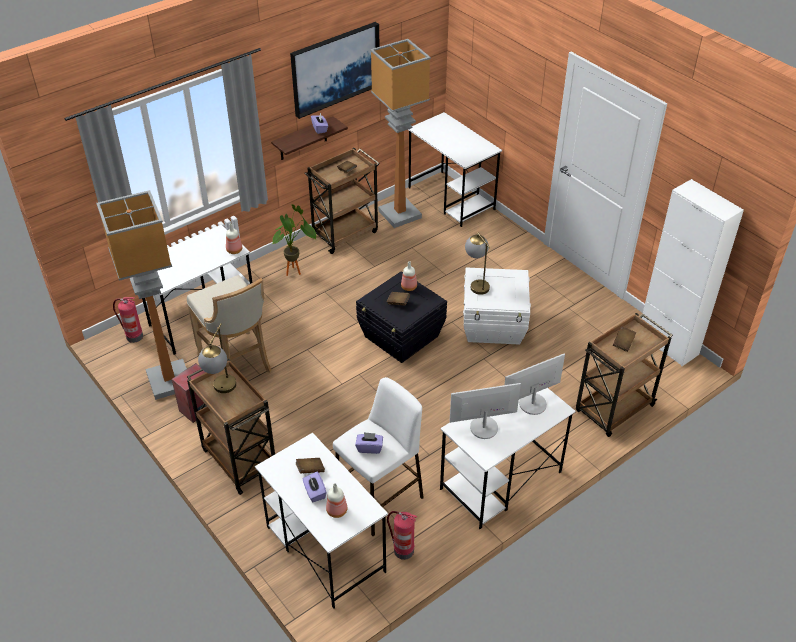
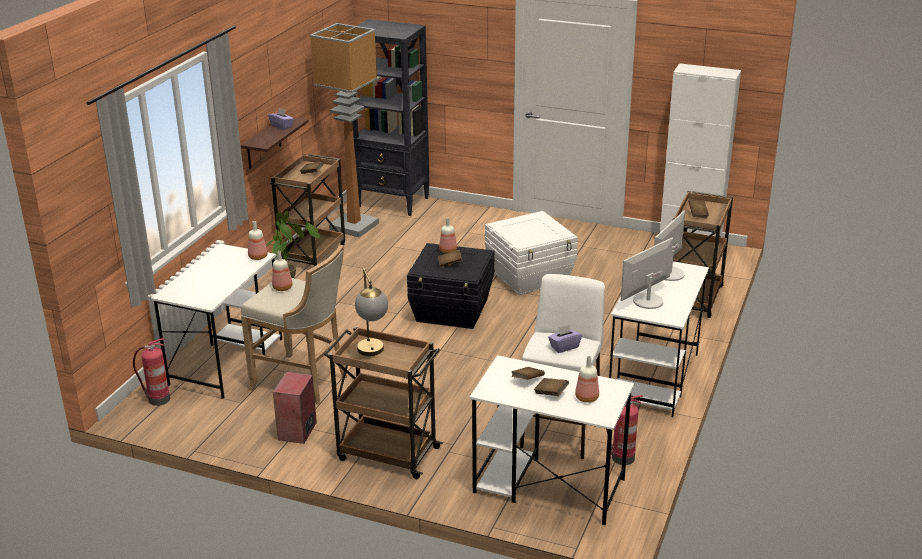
camera: 30 degrees left, 15 degrees down
floor lamp [96,190,187,400] -> none
picture [290,22,379,119] -> none
purple tissue box [303,471,327,502] -> brown book [534,378,569,396]
white desk [408,112,502,227] -> black bookcase [352,19,429,216]
table lamp [465,232,490,295] -> none
none -> bottle [272,251,293,291]

